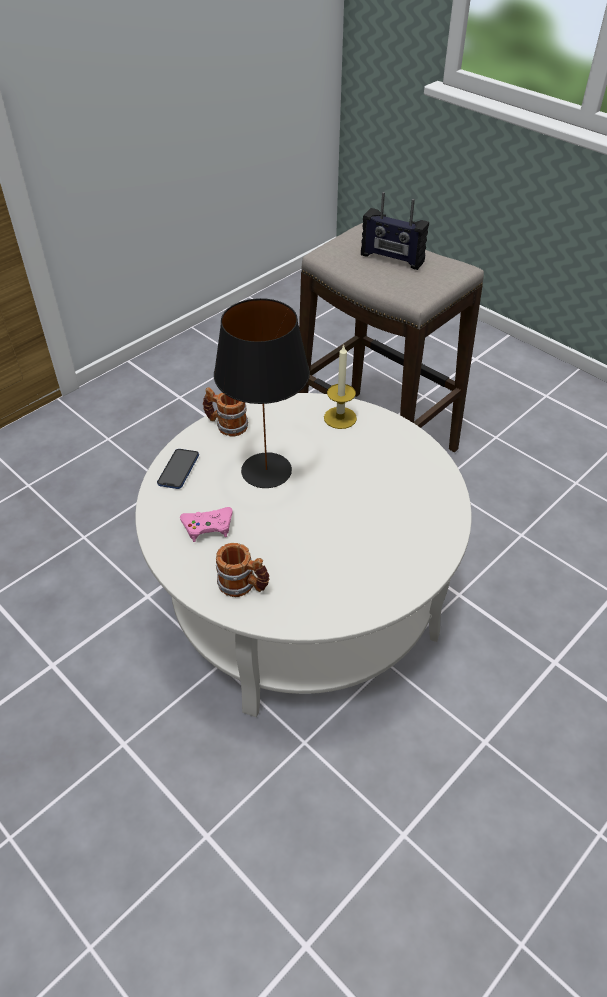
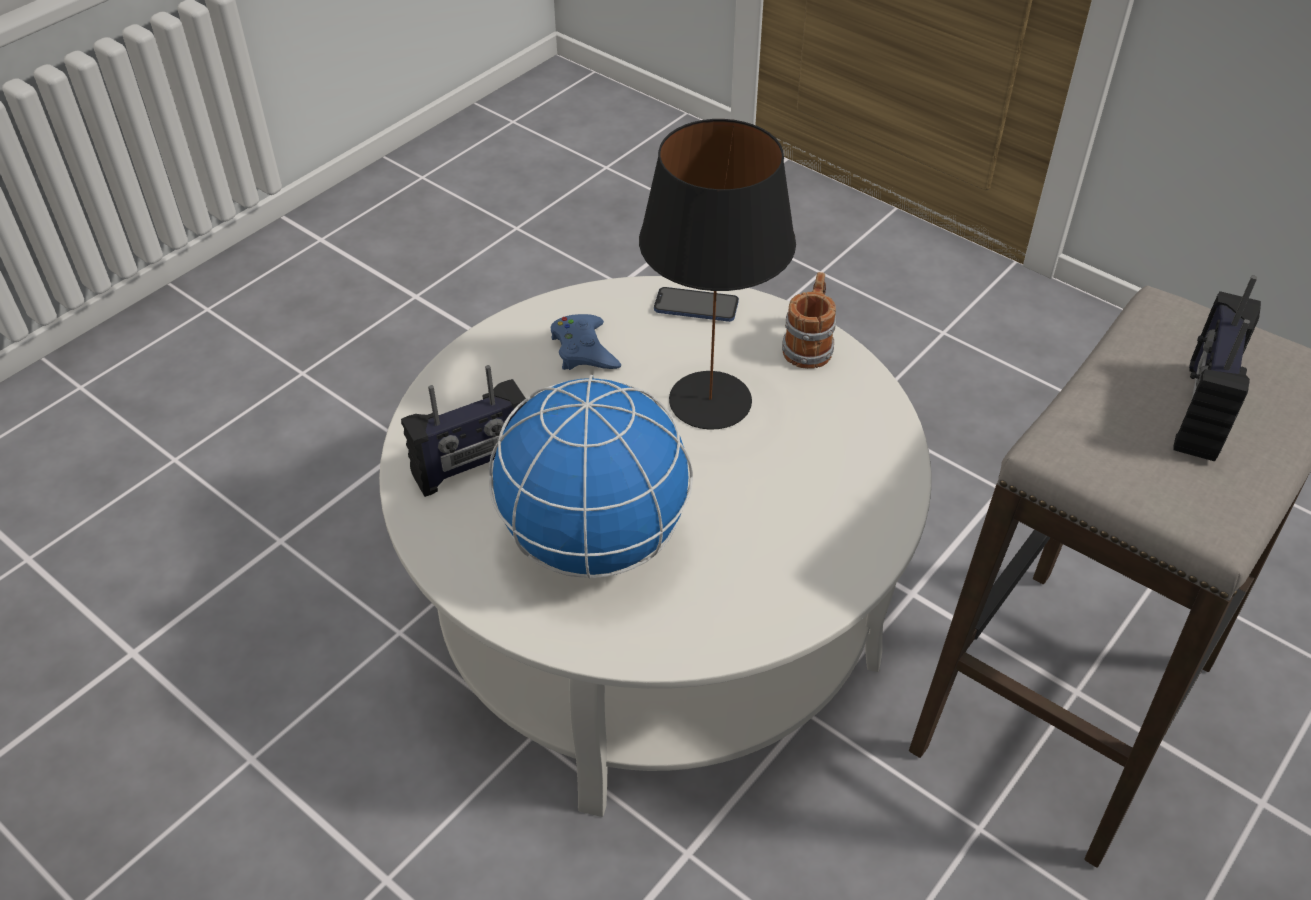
camera: 85 degrees right, 0 degrees up
pink game controller [180,507,232,542] -> blue game controller [551,314,621,370]
mug [216,543,269,597] -> none
candle [324,344,357,429] -> none
none -> radio [401,365,526,497]
none -> globe [489,375,693,579]

